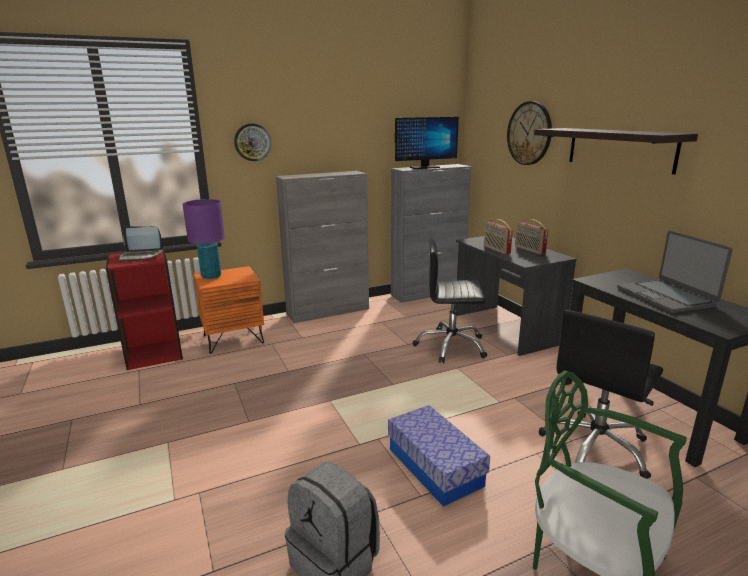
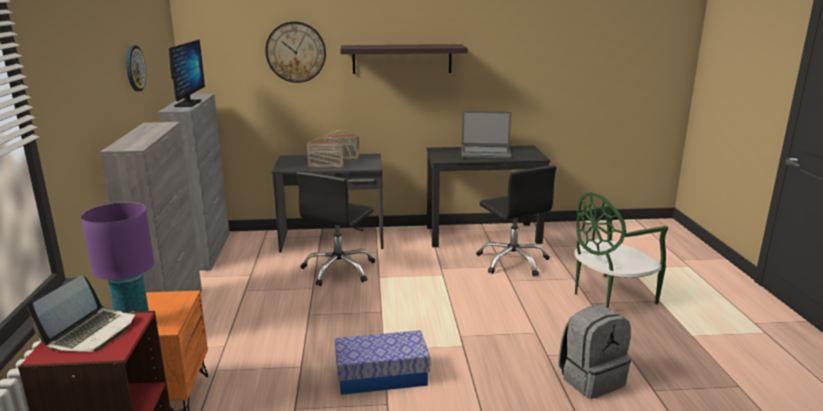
camera: 70 degrees left, 0 degrees up
wall clock [234,123,271,161] -> wall clock moved to [126,45,146,91]
storage box [388,405,490,507] -> storage box moved to [335,330,430,395]

